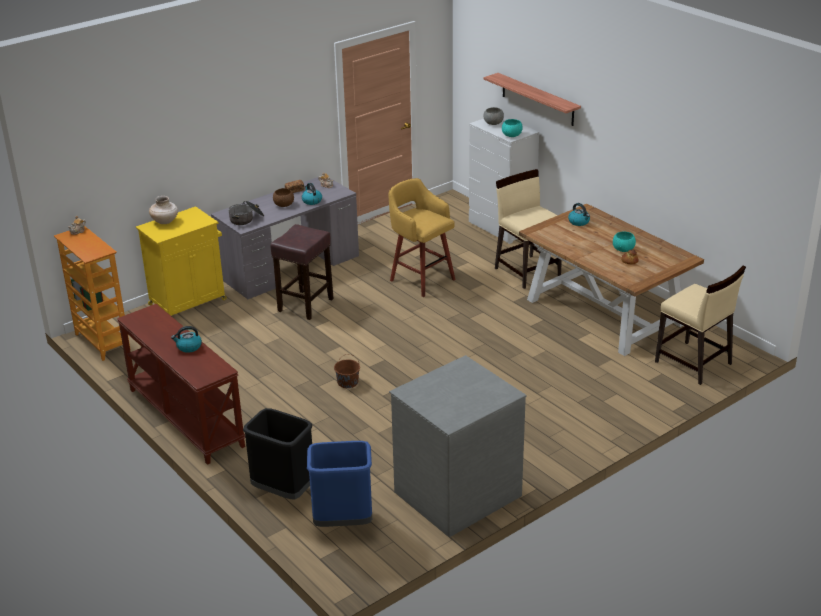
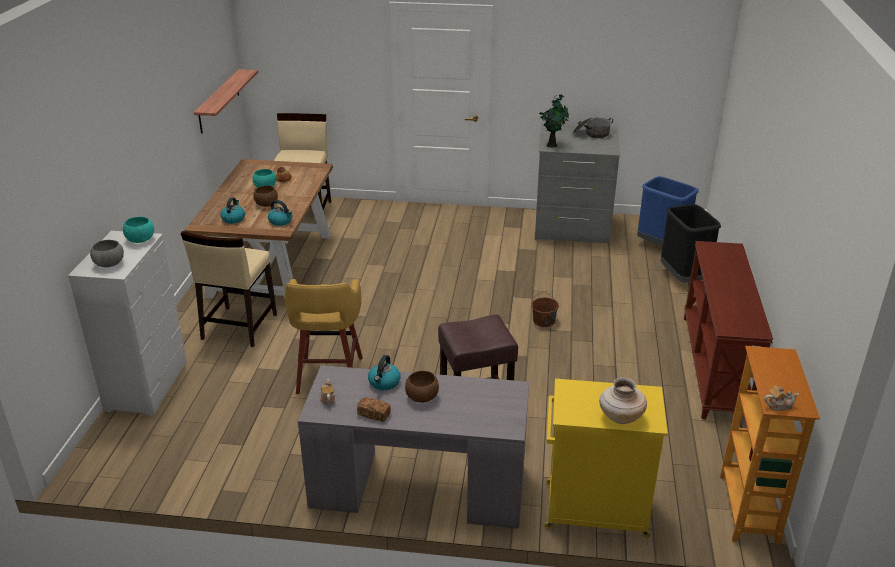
camera: 135 degrees left, 0 degrees up
kettle [171,326,202,353] -> kettle moved to [268,200,292,226]
cooking pot [228,201,264,225] -> cooking pot moved to [572,118,613,138]
shelf [484,73,581,126] -> shelf moved to [194,69,258,134]
none -> brown bowl [253,185,278,207]
none -> potted plant [539,94,569,148]

